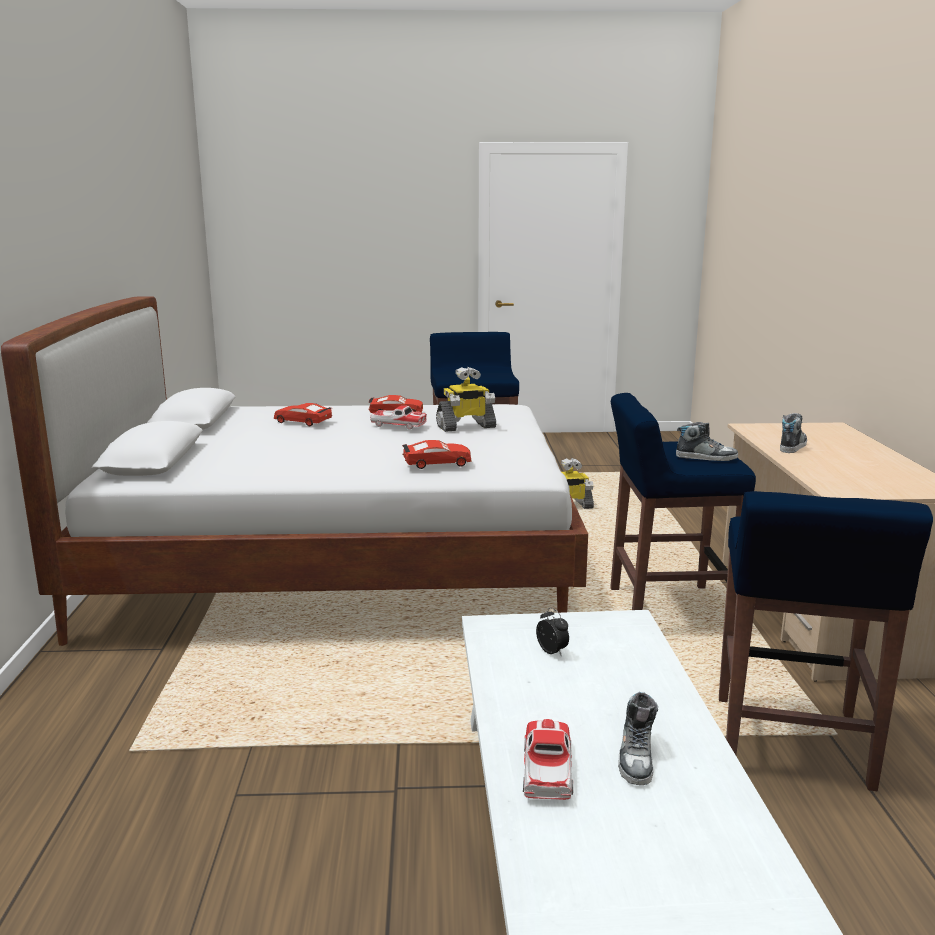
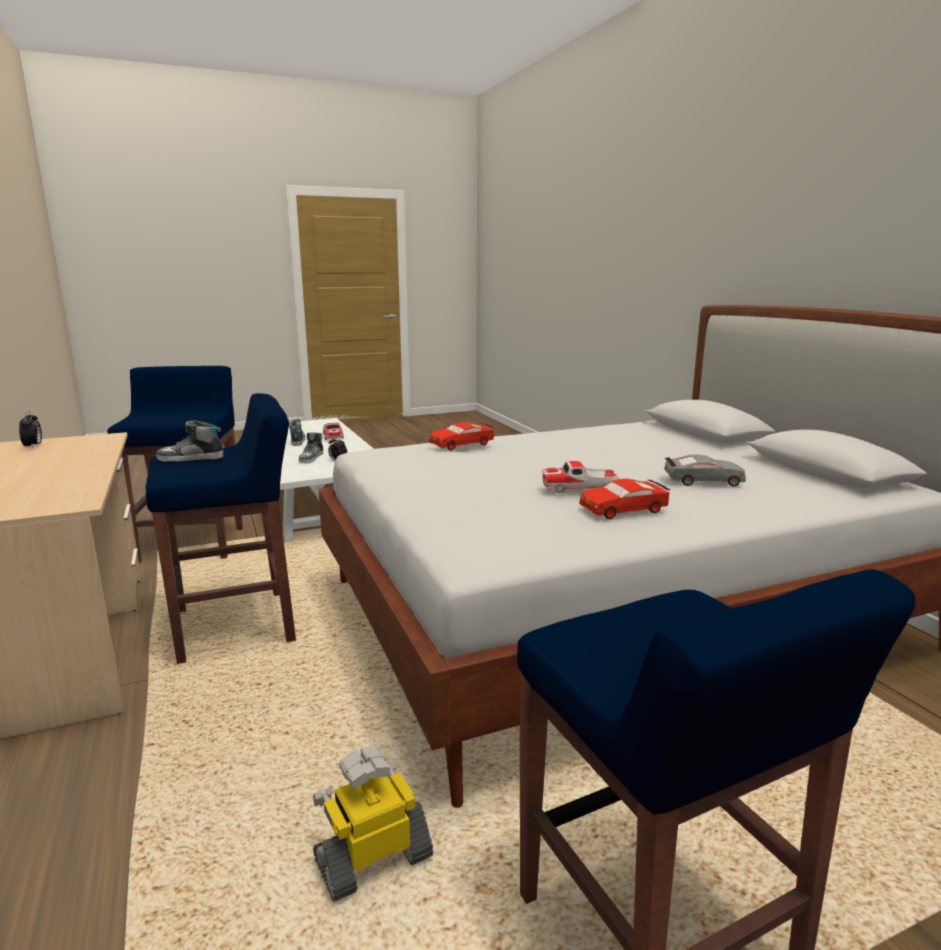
camera: 160 degrees right, 0 degrees up
red toy car [274,403,332,426] -> grey toy car [664,455,746,487]
toy robot [436,367,496,432] -> none
shoe [780,413,807,453] -> shoe moved to [299,432,324,463]
none -> alarm clock [19,411,42,449]

